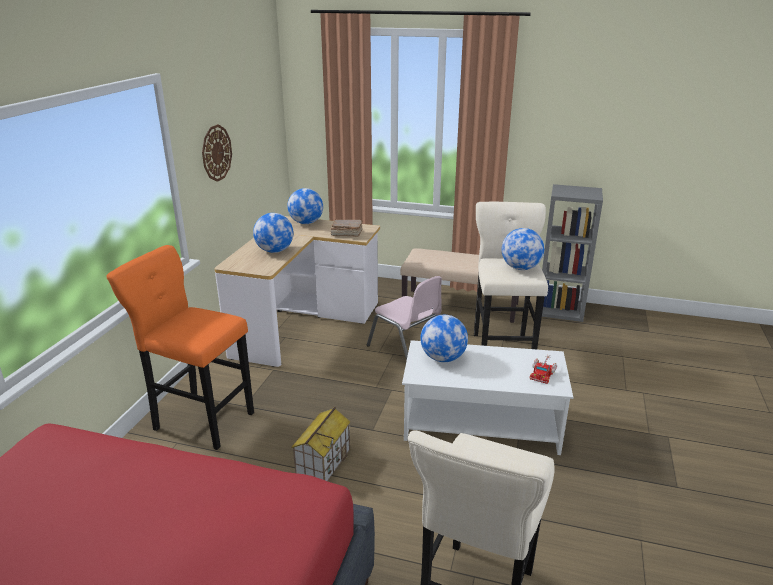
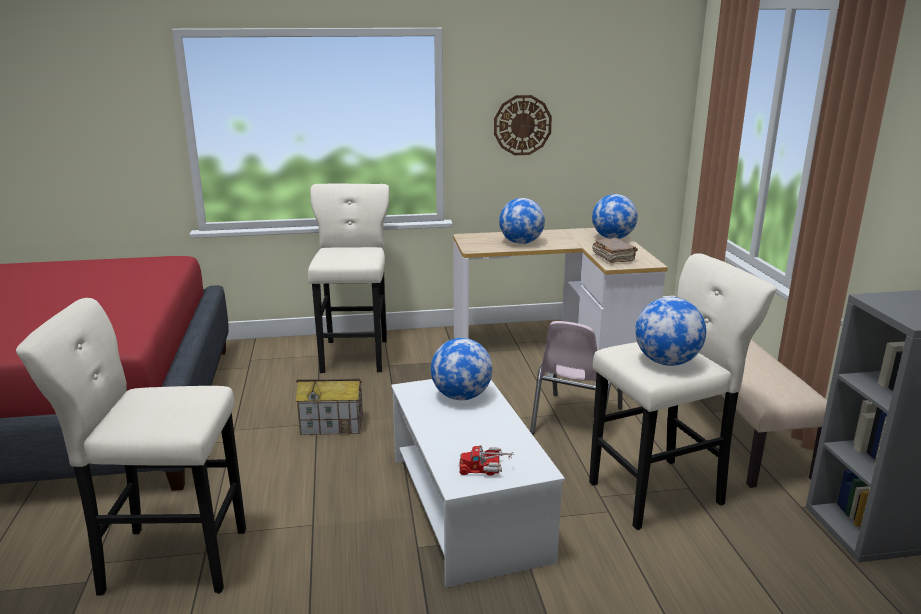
camera: 65 degrees right, 5 degrees down
orange stool [106,245,254,450] -> beige stool [308,184,389,373]

